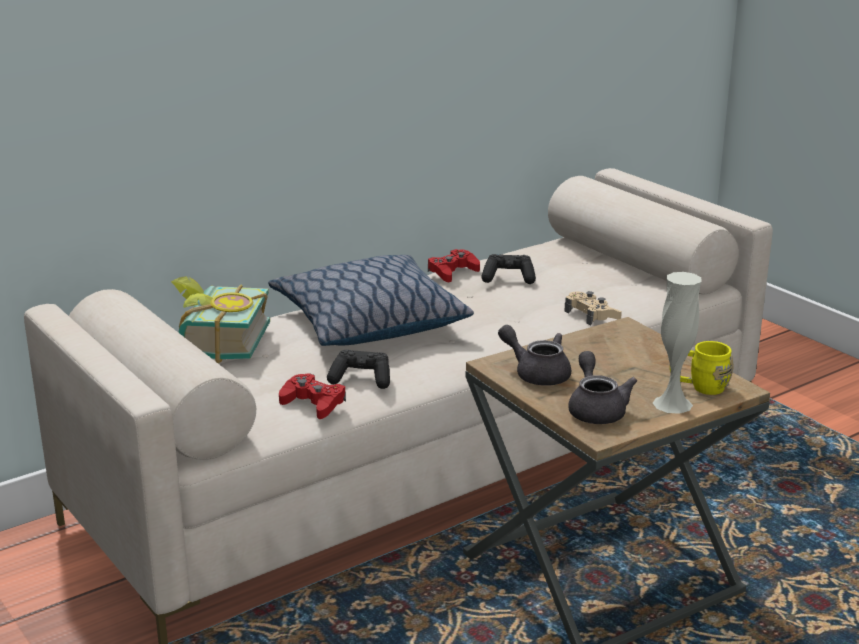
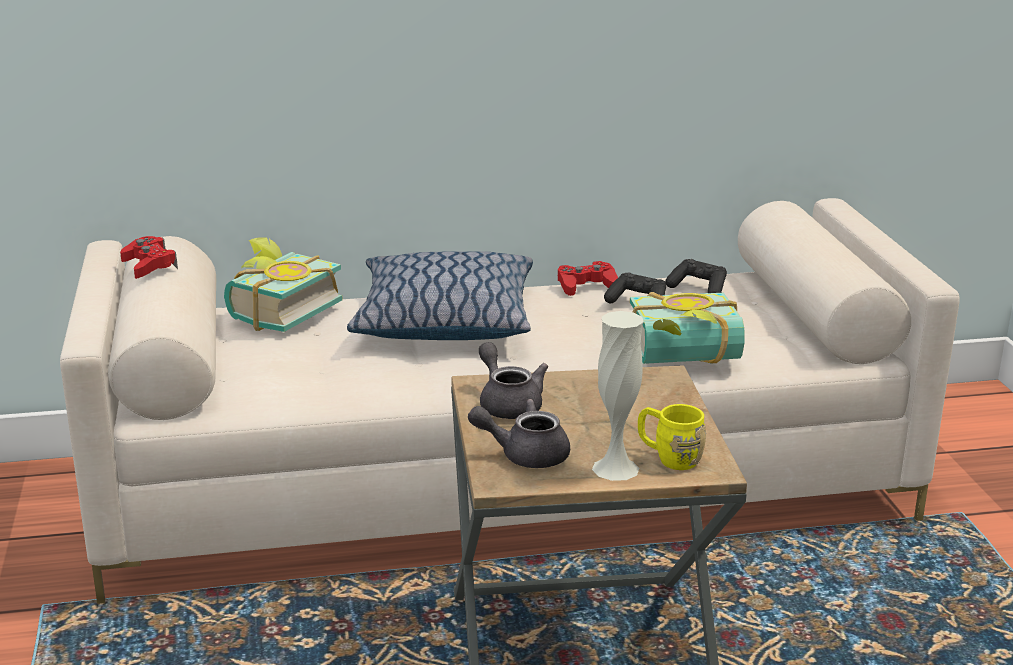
camera: 25 degrees right, 0 degrees up
red game controller [279,373,346,419] -> red game controller moved to [120,236,178,279]
black game controller [327,349,390,389] -> black game controller moved to [665,259,727,293]
beige game controller [565,291,622,326] -> book [630,292,745,364]
grey teapot [568,351,637,424] -> grey teapot turned 105 degrees counterclockwise [468,399,570,468]

